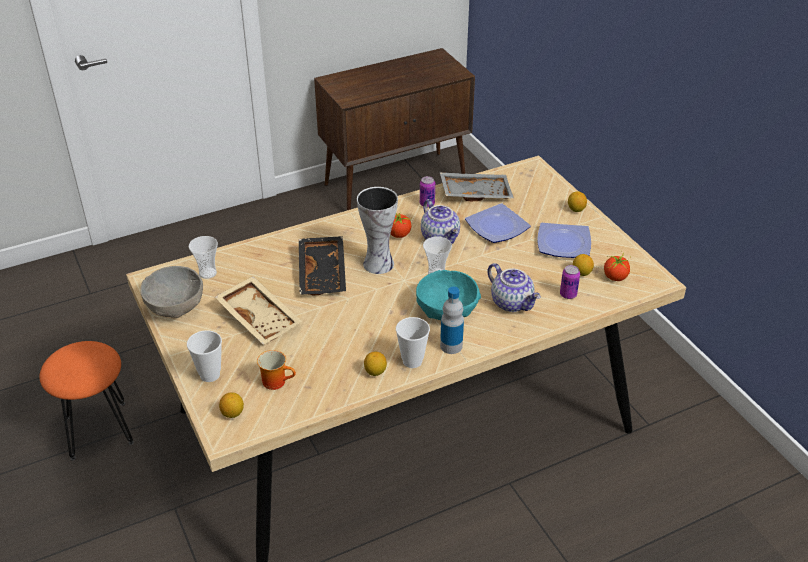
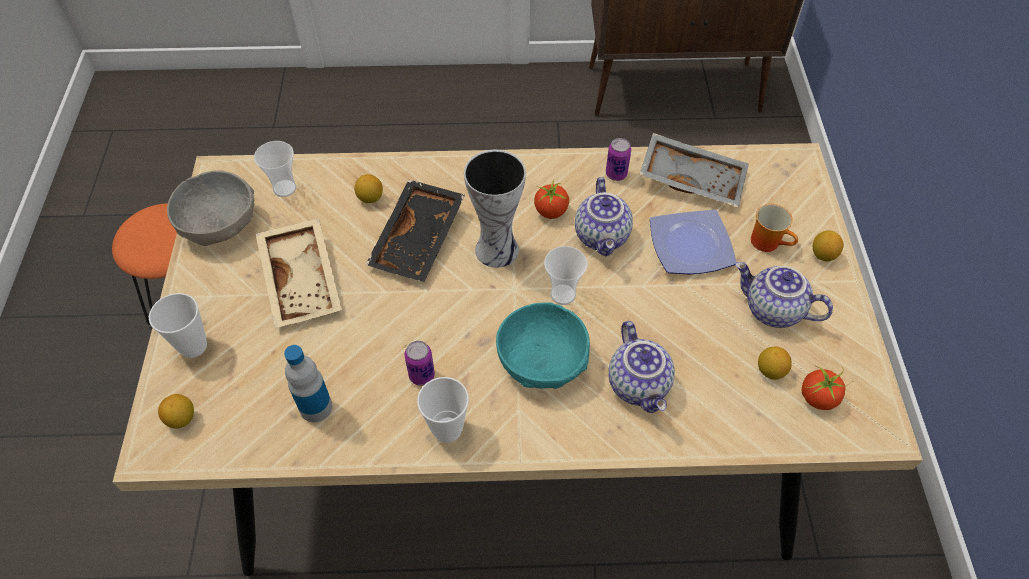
camera: 25 degrees right, 15 degrees up
mug [257,350,296,390] -> mug moved to [751,204,798,252]
lemon [364,352,387,376] -> lemon moved to [354,174,383,203]
bottle [440,287,464,354] -> bottle moved to [284,345,333,422]
plate [537,223,591,258] -> teapot [735,262,833,328]
can [560,265,580,299] -> can moved to [404,341,435,386]

